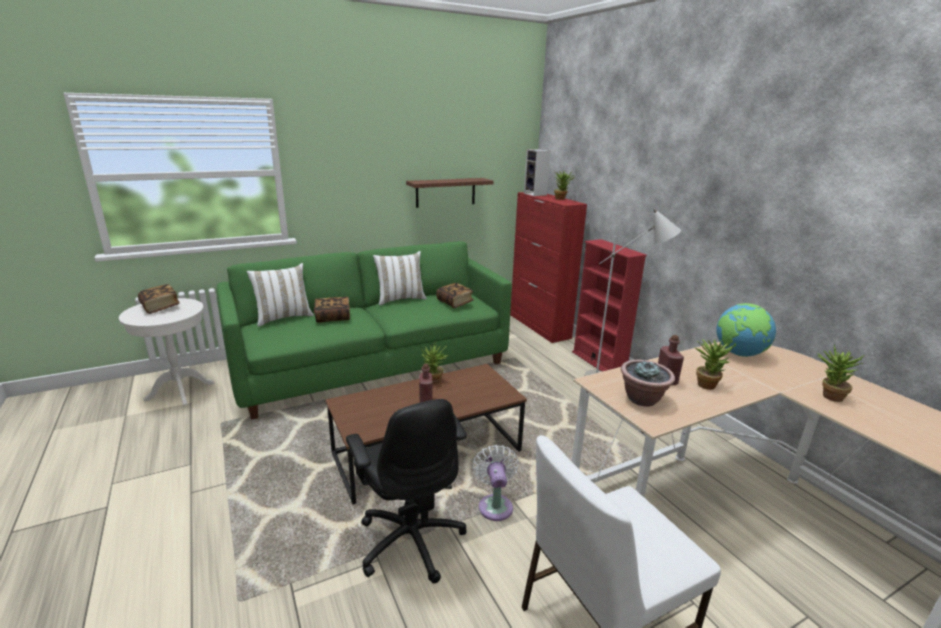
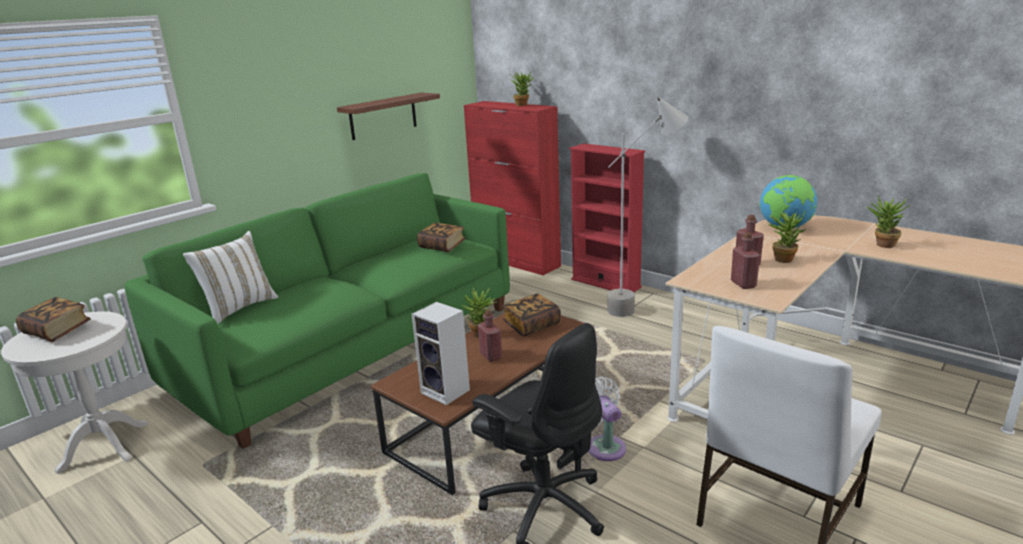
camera: 20 degrees left, 0 degrees up
book [314,297,350,322] -> book moved to [502,293,561,337]
white pillow [373,251,427,305] -> none
speaker [524,149,551,196] -> speaker moved to [412,302,470,405]
potted plant [621,360,675,407] -> red bottle [731,232,760,289]

